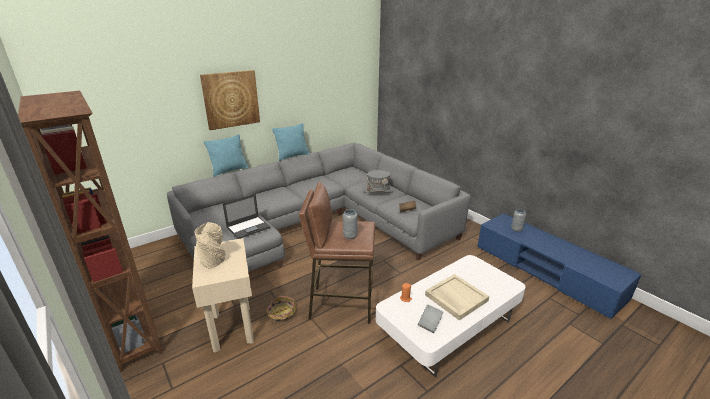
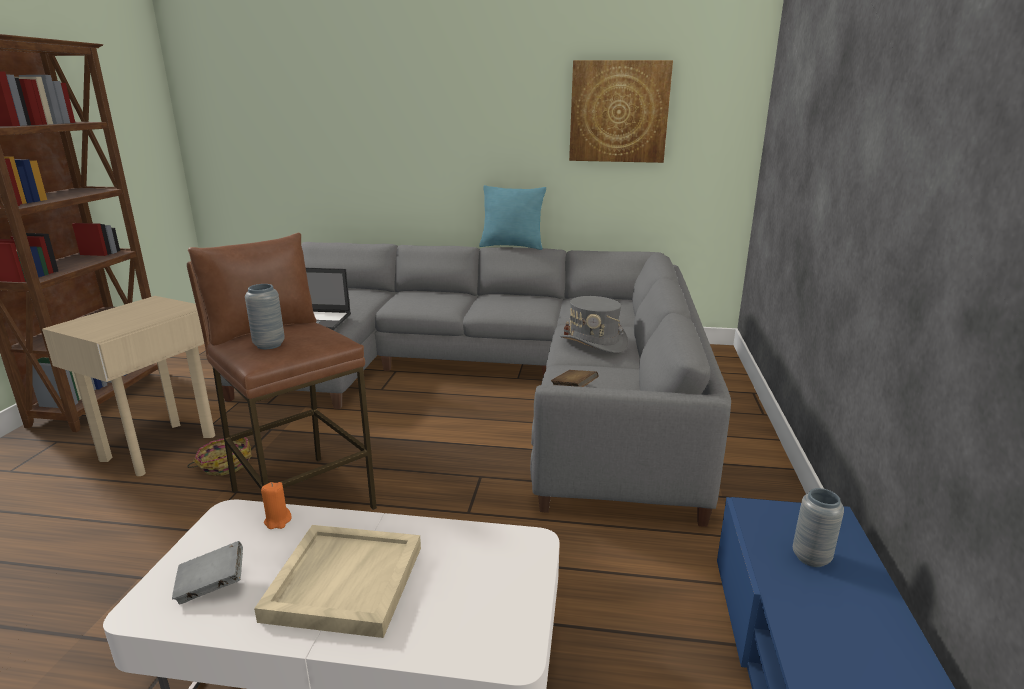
camera: 45 degrees right, 5 degrees down
beige vase [195,222,226,269] -> none
picture [200,70,260,130] -> picture moved to [569,60,673,163]
turquoise pillow [204,134,249,177] -> none

